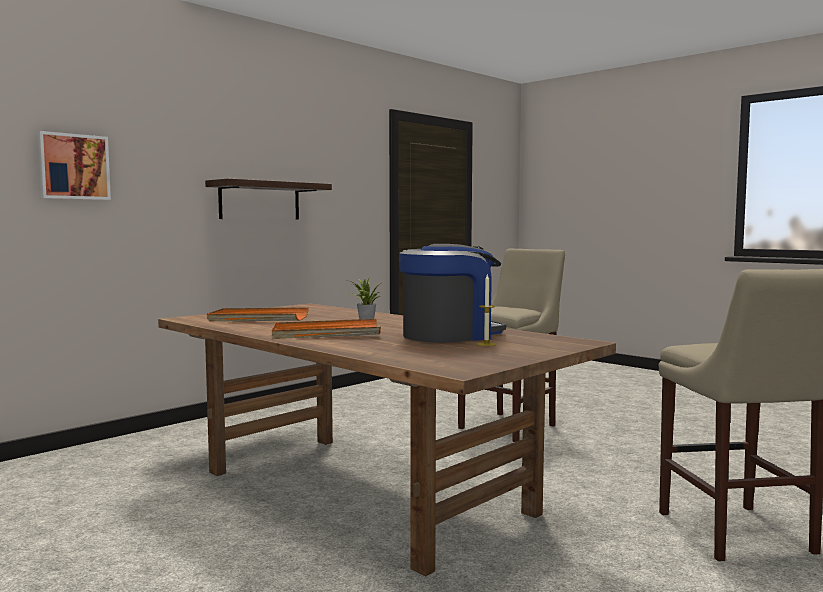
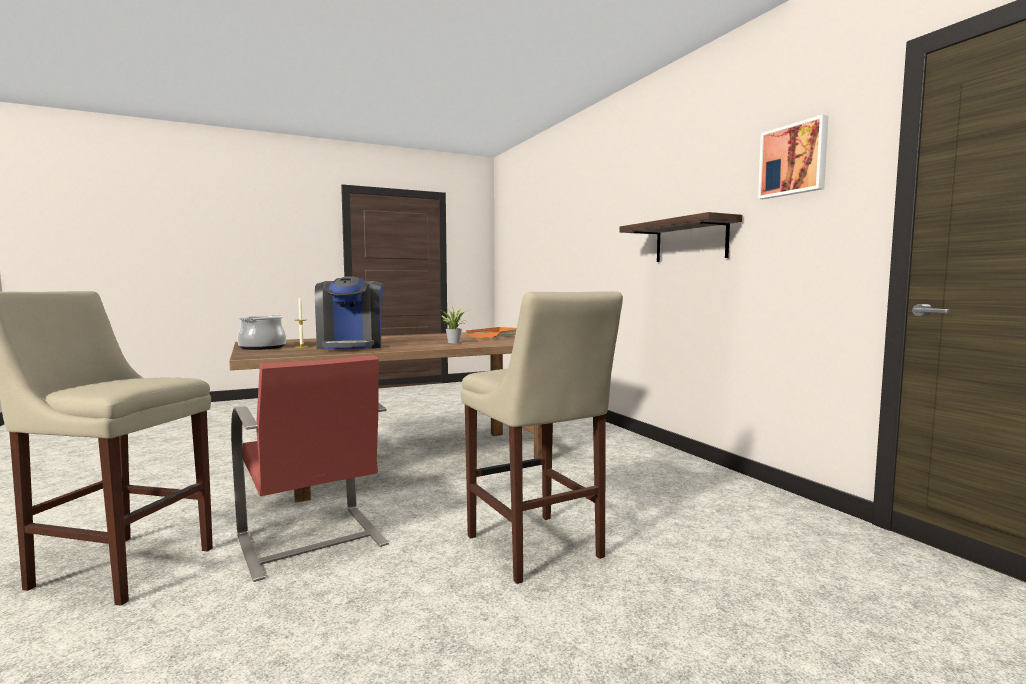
camera: 110 degrees right, 0 degrees up
picture [37,131,111,200] -> picture moved to [758,115,829,199]
orange tray [272,319,381,339] -> none
none -> red chair [231,355,389,582]
none -> cooking pot [237,315,286,350]

